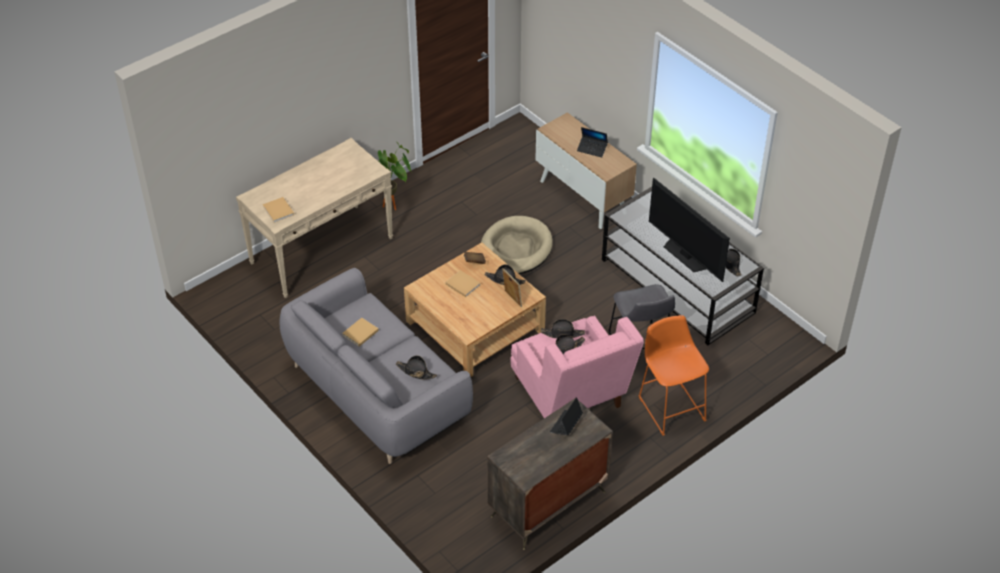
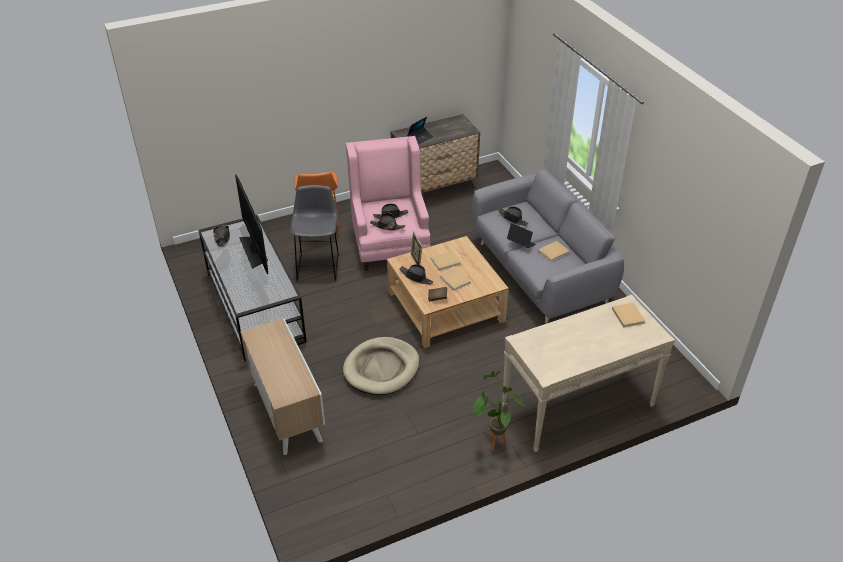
camera: 165 degrees left, 5 degrees down
laptop [577,127,608,158] -> laptop moved to [507,223,536,248]
none -> beige book [431,251,461,271]

